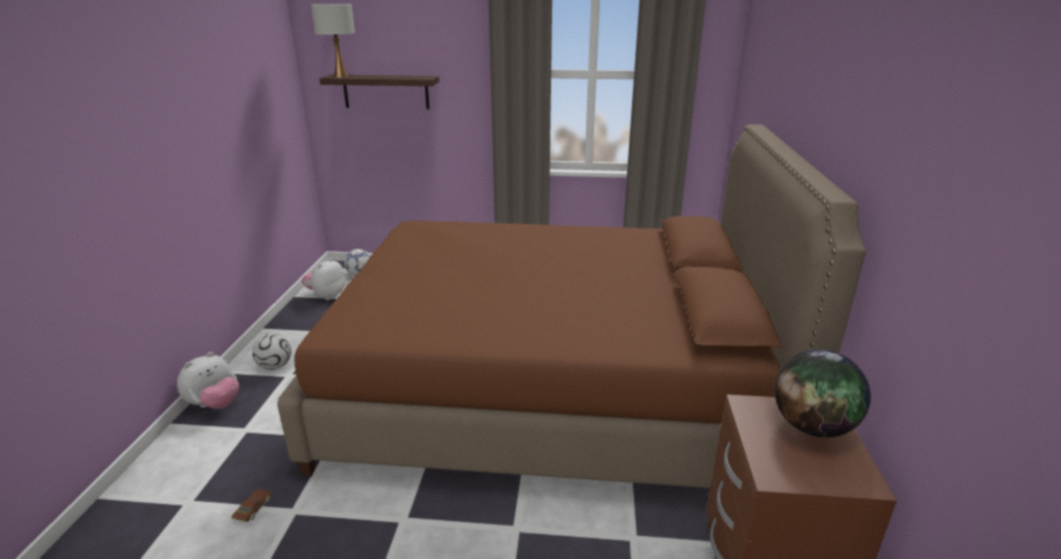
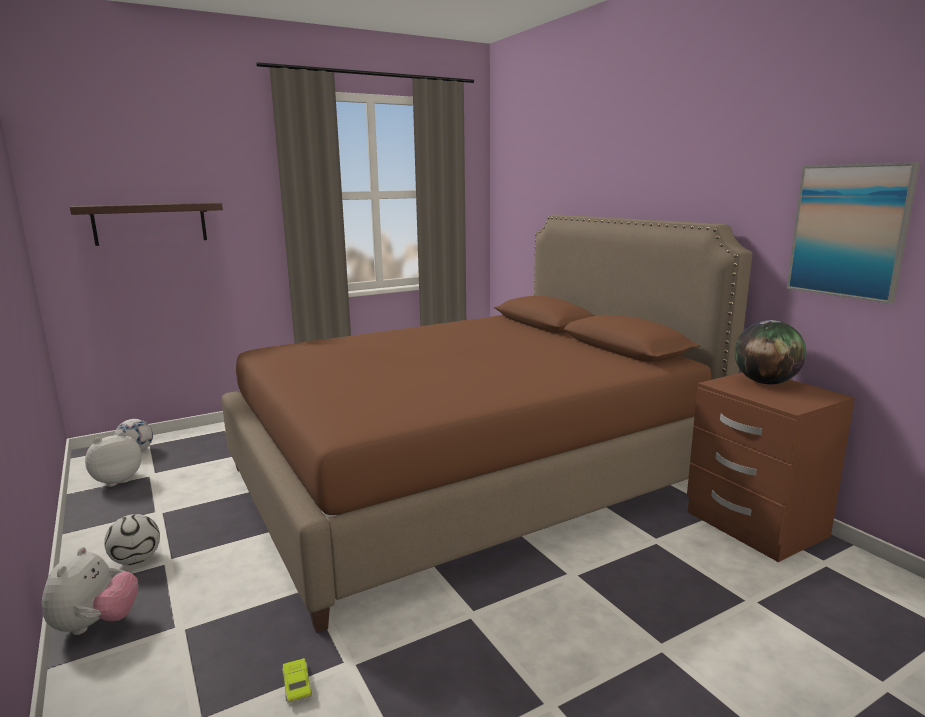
camera: 35 degrees left, 10 degrees down
brown toy car [231,489,272,522] -> green toy car [282,658,312,703]
plush toy [302,258,346,300] -> plush toy turned 60 degrees clockwise [85,432,142,487]
white table lamp [311,4,355,78] -> none
none -> picture [786,162,920,304]

